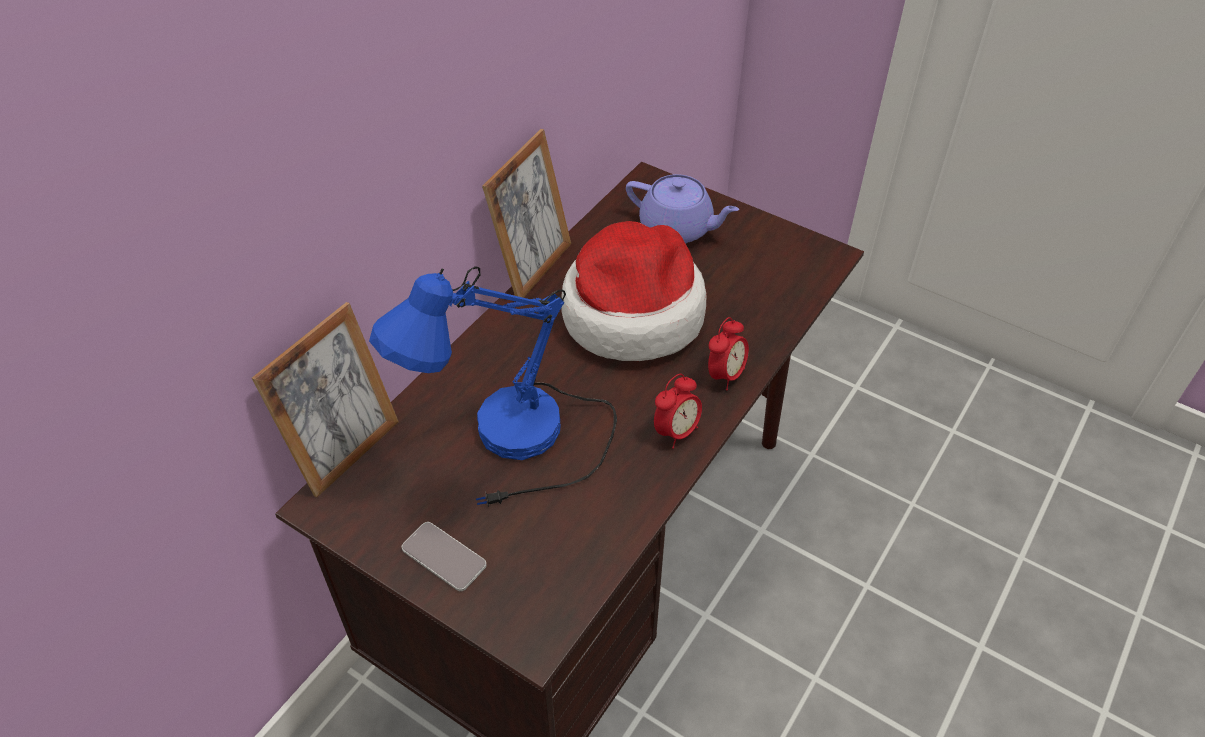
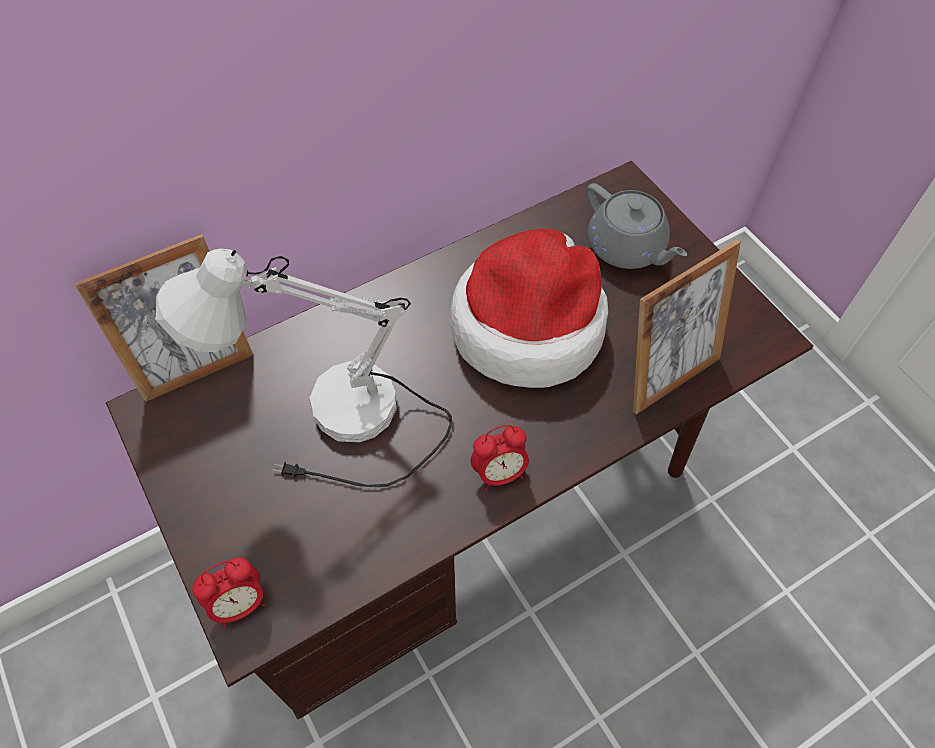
camera: 25 degrees right, 10 degrees up
blue table lamp [369,266,617,507] -> white table lamp [155,248,452,487]
phone [402,522,487,591] -> none
picture frame [482,129,571,298] -> picture frame moved to [633,240,741,414]
purple teapot [626,174,739,243] -> grey teapot [587,183,687,269]
alarm clock [708,317,749,390] -> alarm clock moved to [192,557,265,627]

